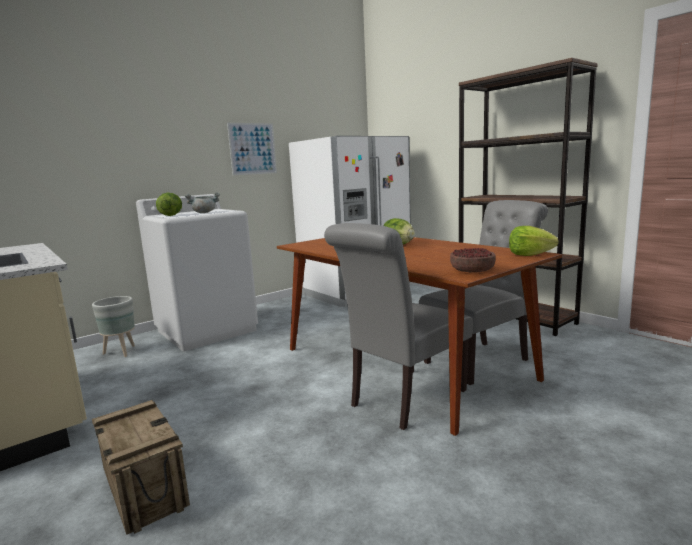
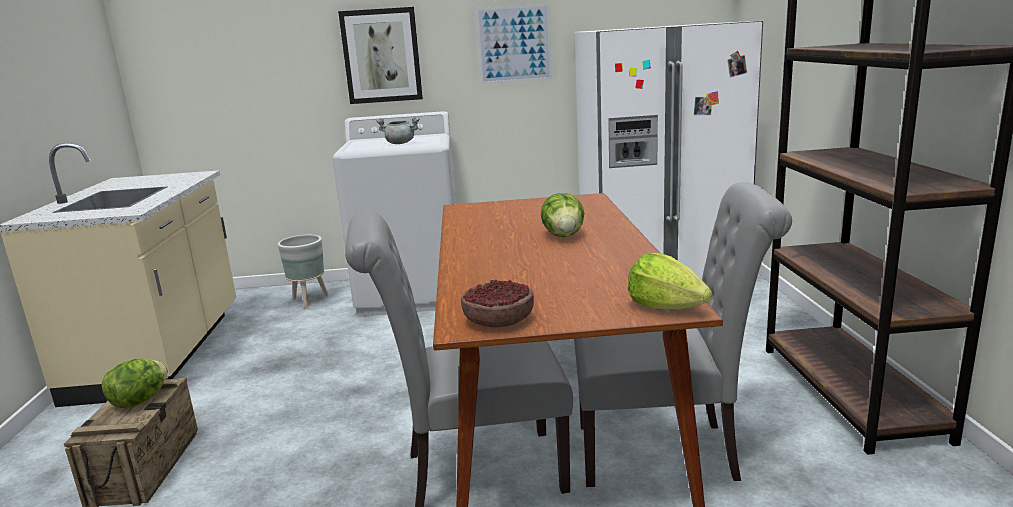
camera: 35 degrees right, 5 degrees up
lettuce [156,192,182,216] -> lettuce moved to [102,359,168,408]
none -> picture [338,7,423,104]

